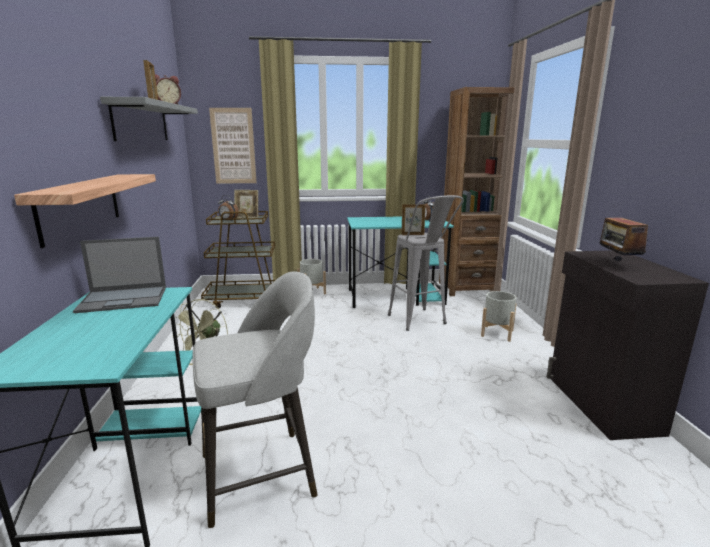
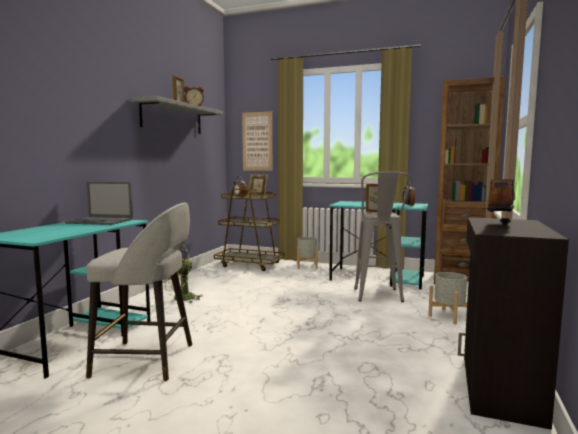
camera: 25 degrees right, 10 degrees down
shelf [14,174,156,248] -> none

